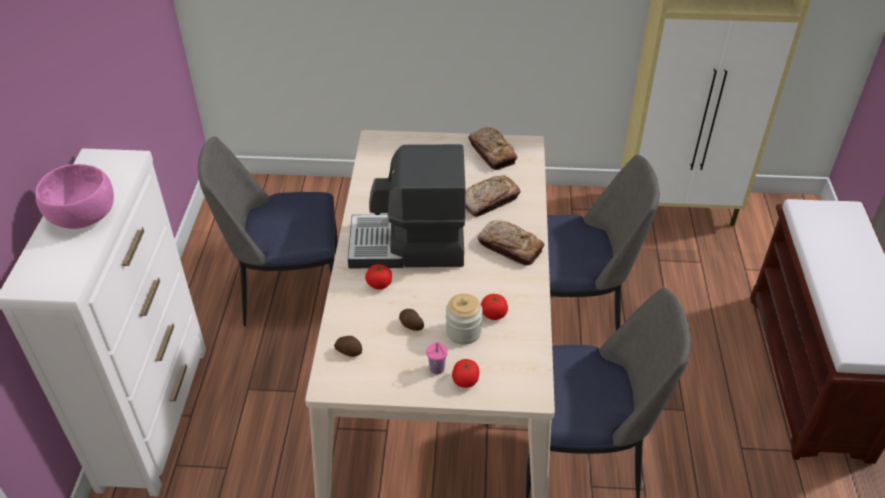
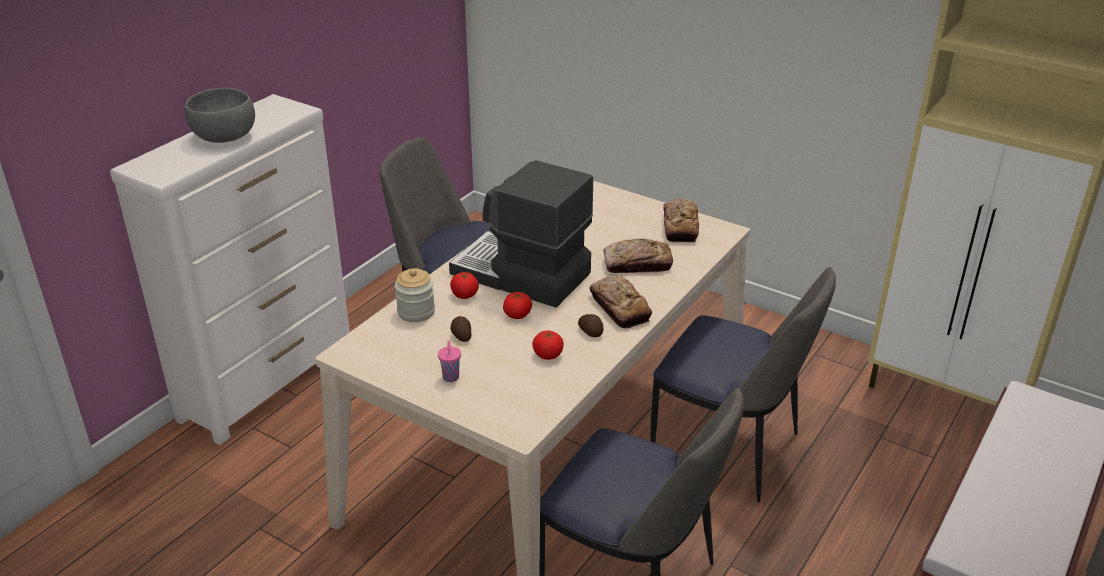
camera: 30 degrees right, 10 degrees down
pink bowl [35,164,114,229] -> grey bowl [185,88,255,143]
potato [334,336,362,357] -> potato moved to [578,314,604,337]
jar [446,294,483,345] -> jar moved to [395,268,435,322]
tomato [452,359,479,388] -> tomato moved to [503,292,532,319]

